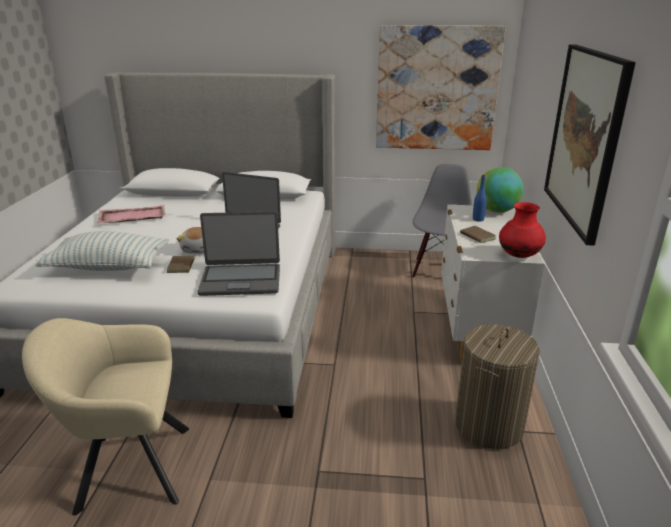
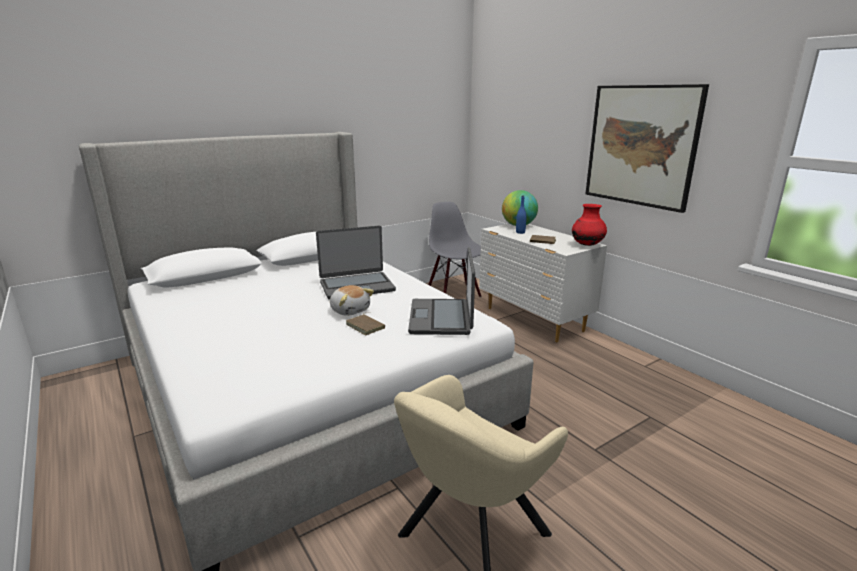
camera: 40 degrees left, 5 degrees down
pillow [35,231,169,271] -> none
pink tray [97,205,165,223] -> none
laptop [197,211,280,296] -> laptop turned 135 degrees clockwise [408,247,475,335]
picture [376,25,506,150] -> none
laundry basket [455,324,540,449] -> none

